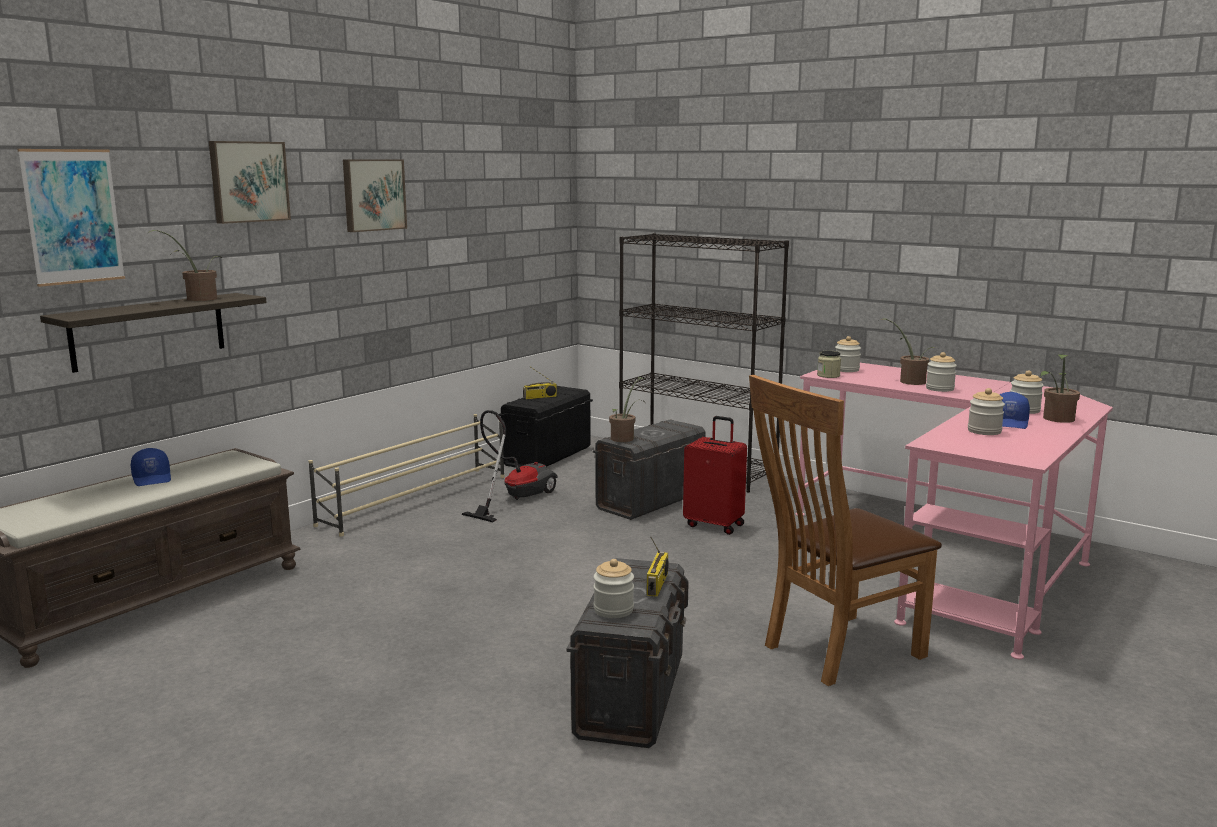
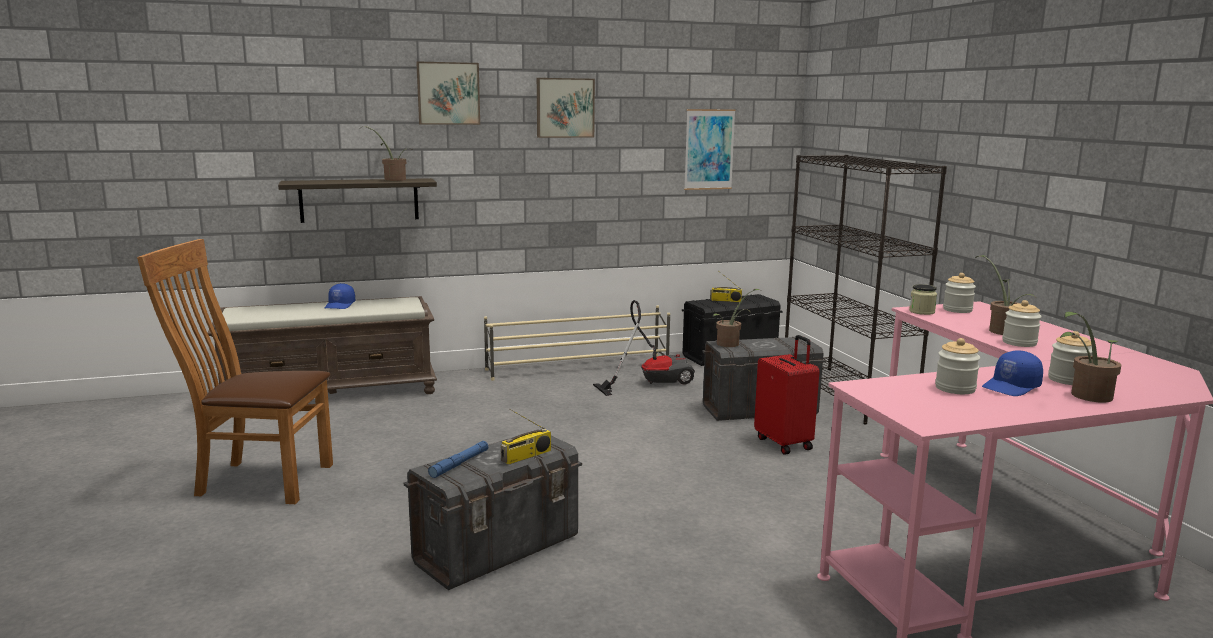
camera: 35 degrees right, 0 degrees up
picture [17,149,125,287] -> picture moved to [684,109,736,190]
jar [594,559,634,618] -> blue flashlight [428,441,488,478]
brown chair [749,375,942,686] -> brown chair moved to [137,239,333,504]

